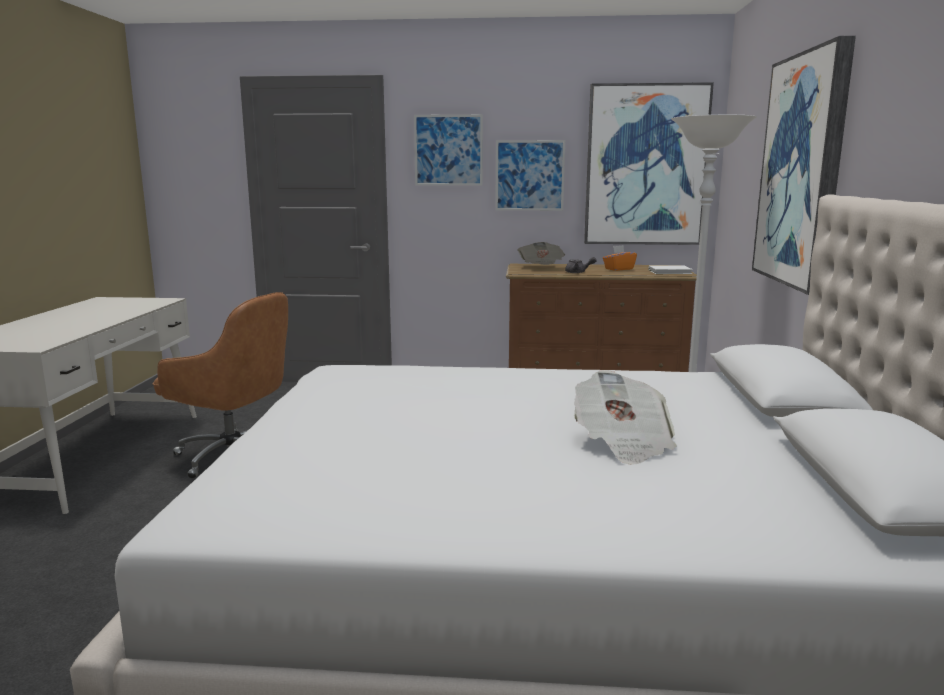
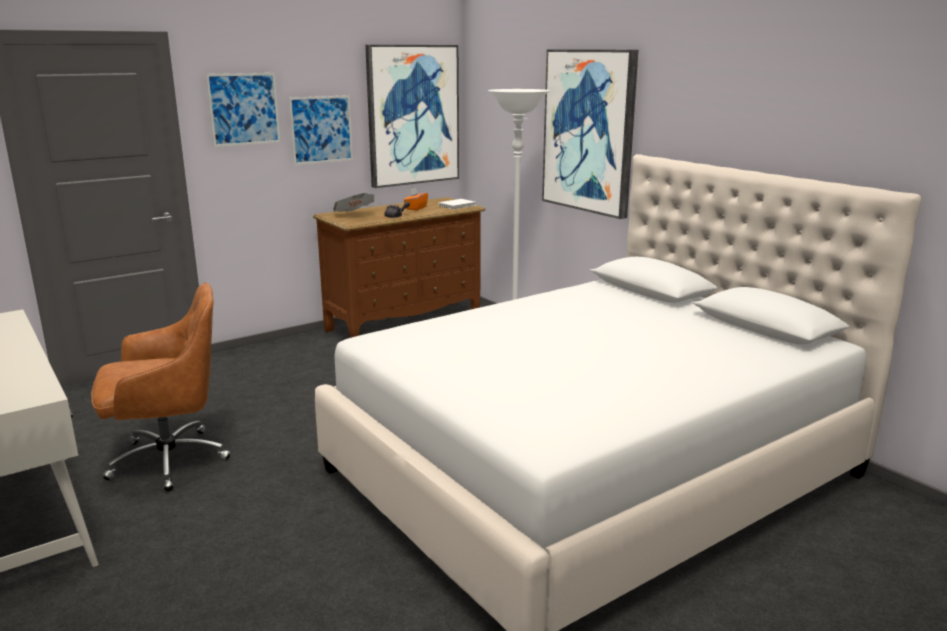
camera: 40 degrees left, 5 degrees up
newspaper [574,370,677,465] -> none

